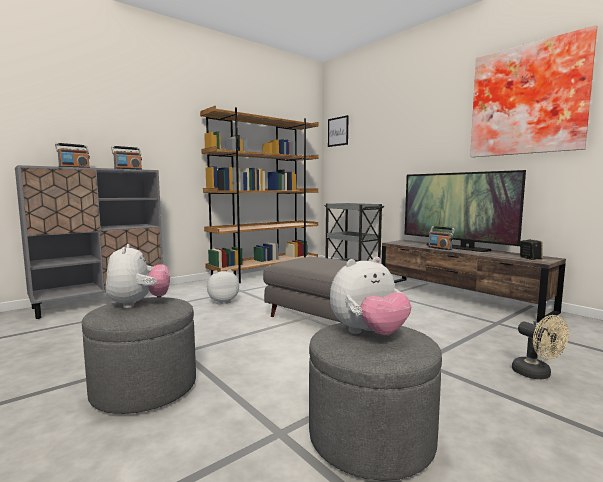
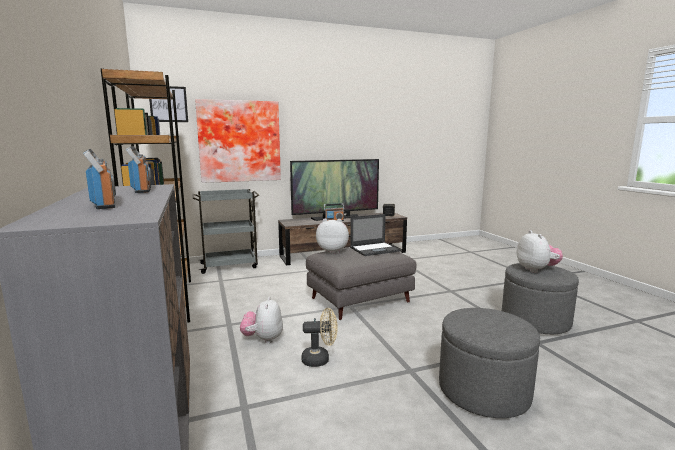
camera: 70 degrees left, 5 degrees up
plush toy [106,244,170,308] -> plush toy moved to [316,219,349,254]
picture [470,25,598,157] -> picture moved to [195,99,281,183]
beige fan [512,315,569,379] -> beige fan moved to [301,308,338,367]
none -> laptop [350,214,400,256]

